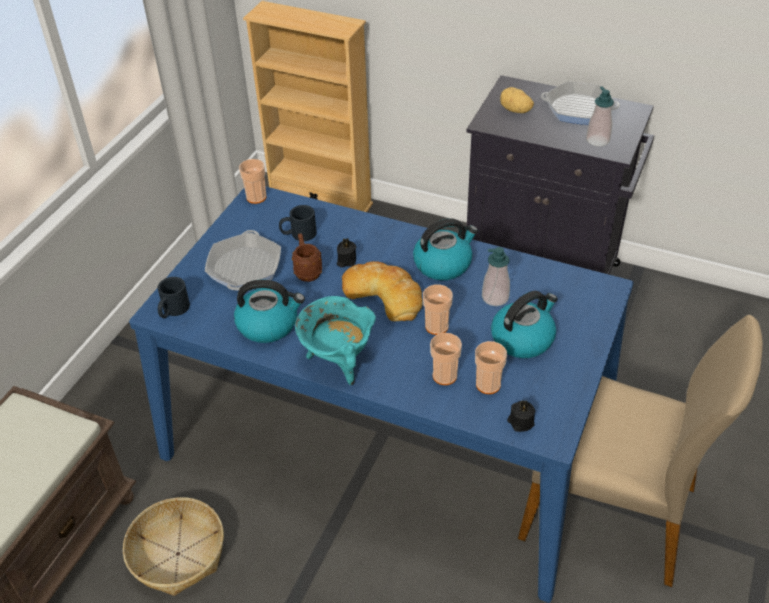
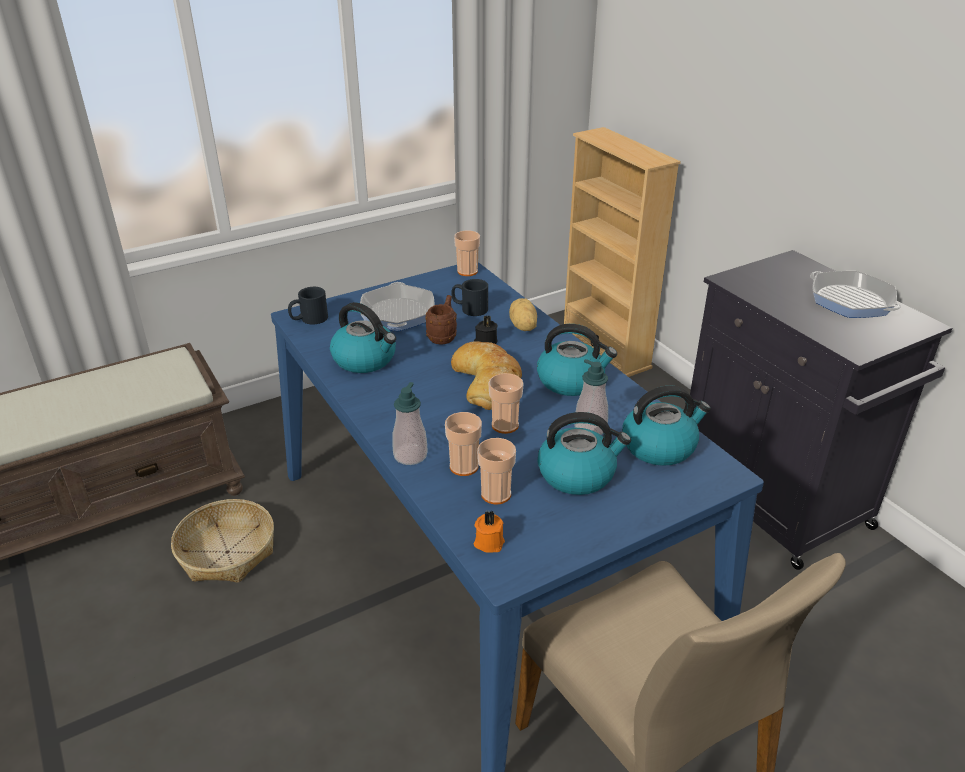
camera: 35 degrees right, 10 degrees down
frying pan [205,230,281,291] -> frying pan turned 45 degrees counterclockwise [360,282,434,331]
turquoise cooking pot [295,296,376,385] -> none
potato [500,87,534,113] -> potato moved to [509,298,537,331]
black candle [507,400,536,432] -> orange candle [474,511,505,553]
soap dispenser [586,86,614,146] -> soap dispenser moved to [392,382,428,465]
none -> kettle [622,386,711,466]

